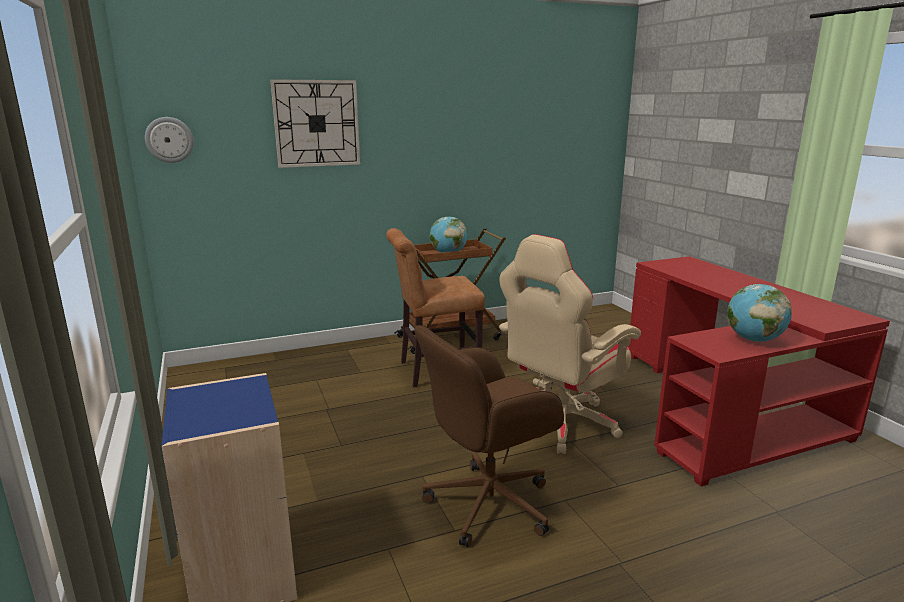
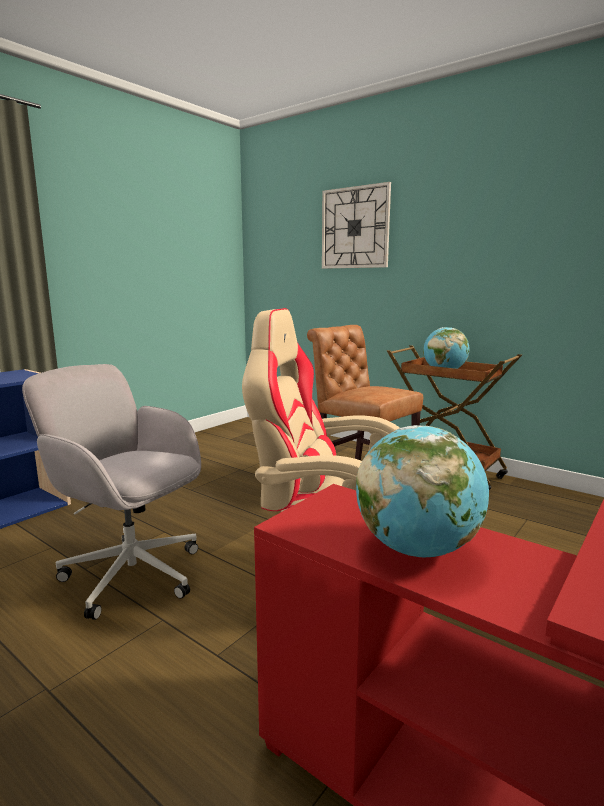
camera: 60 degrees right, 5 degrees down
wall clock [145,117,194,163] -> none
brown office chair [414,325,564,547] -> grey office chair [22,364,201,620]

